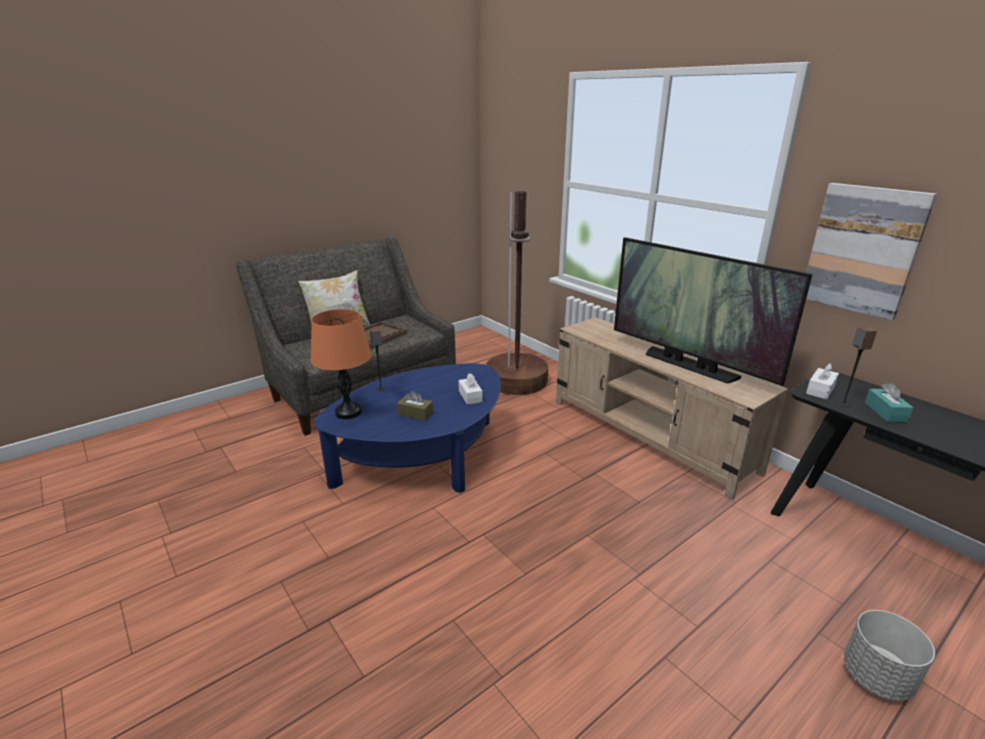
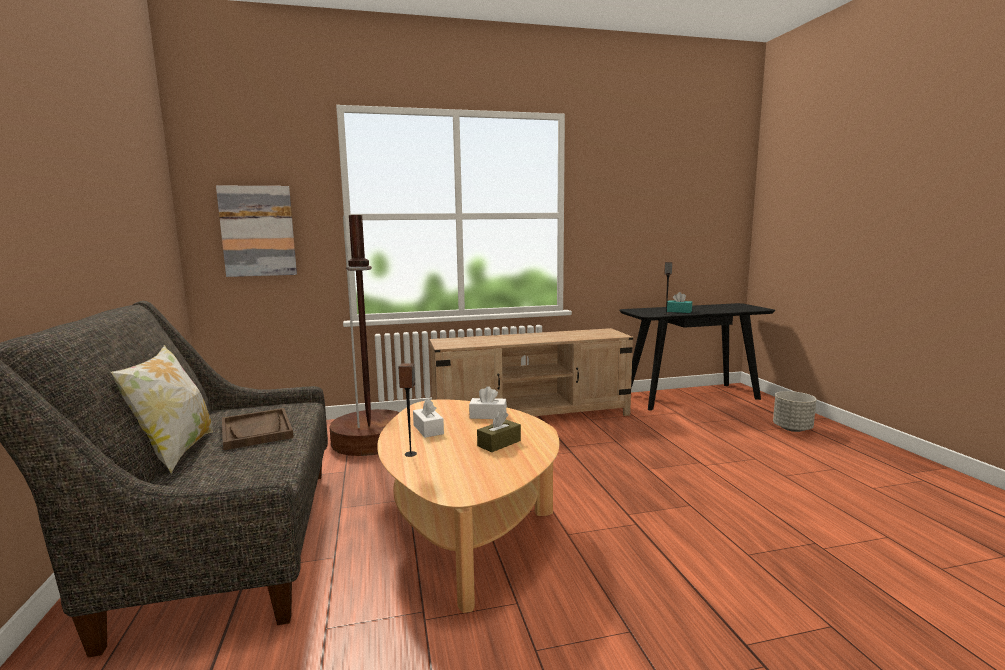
camera: 65 degrees left, 15 degrees down
orange table lamp [310,309,372,419] -> none
blue coffee table [314,363,501,493] -> beige coffee table [377,399,560,613]
television [614,237,812,386] -> none
picture [806,183,937,321] -> picture moved to [216,186,297,277]
white tissue box [806,363,839,400] -> white tissue box moved to [413,399,444,438]

